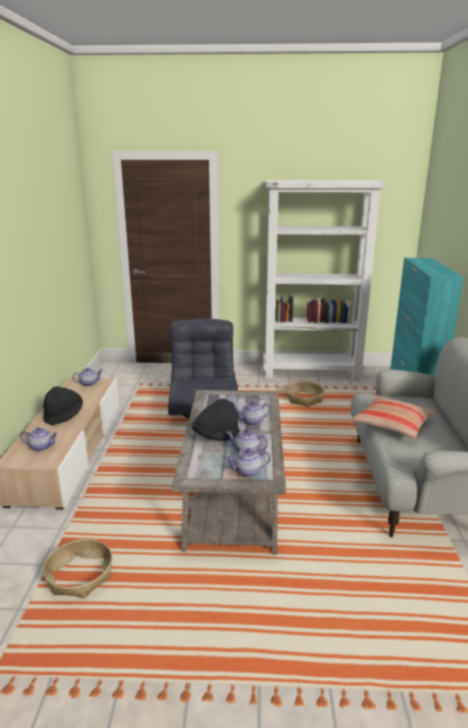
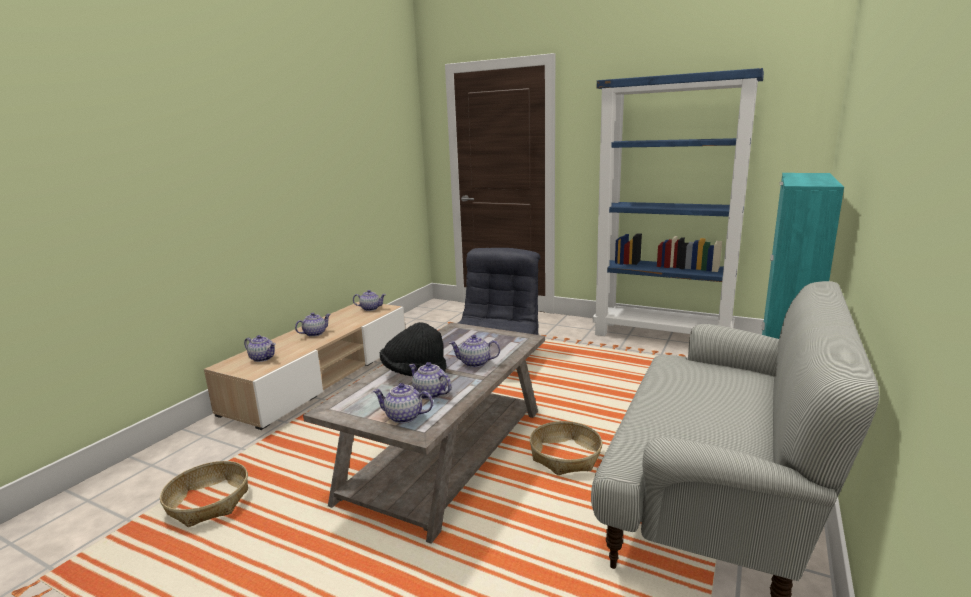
camera: 25 degrees right, 5 degrees down
black hat [43,386,83,425] -> teapot [295,313,331,337]
white bookcase [263,180,385,380] -> blue bookcase [593,68,764,336]
basket [285,381,324,407] -> basket moved to [530,421,603,475]
pillow [352,396,435,438] -> none

